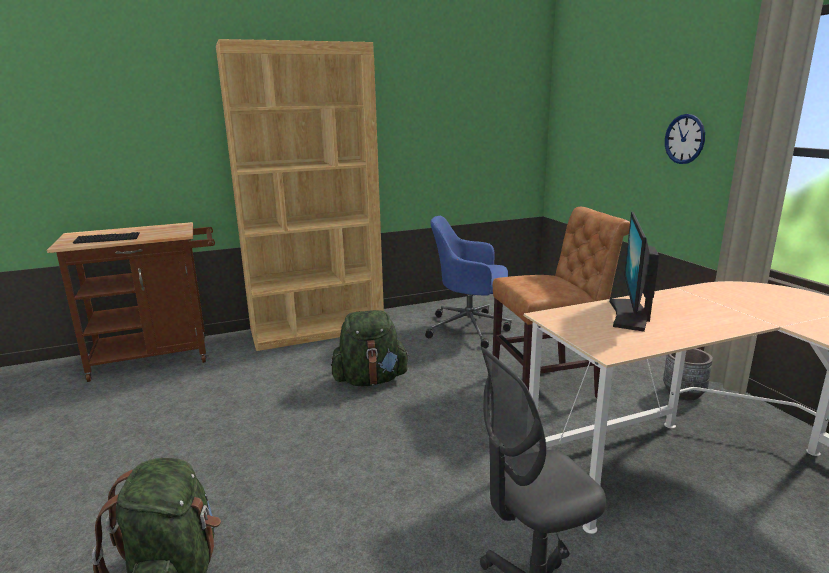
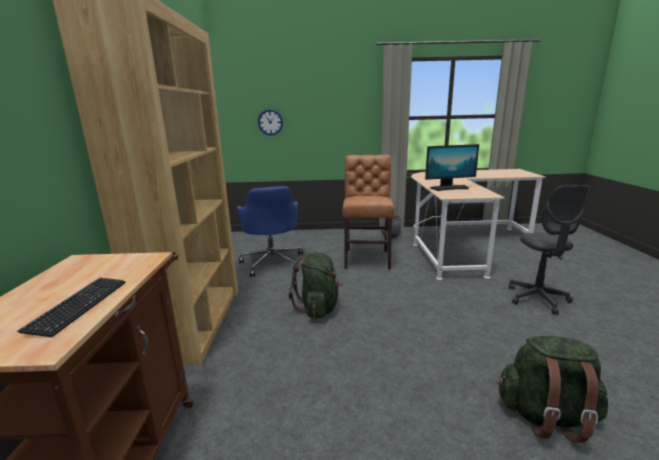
camera: 70 degrees left, 0 degrees up
blue office chair [425,216,512,349] -> blue office chair turned 45 degrees counterclockwise [237,186,303,277]
monitor [609,212,659,332] -> monitor turned 45 degrees counterclockwise [425,144,479,191]
wall clock [665,114,705,164] -> wall clock moved to [258,109,283,135]

